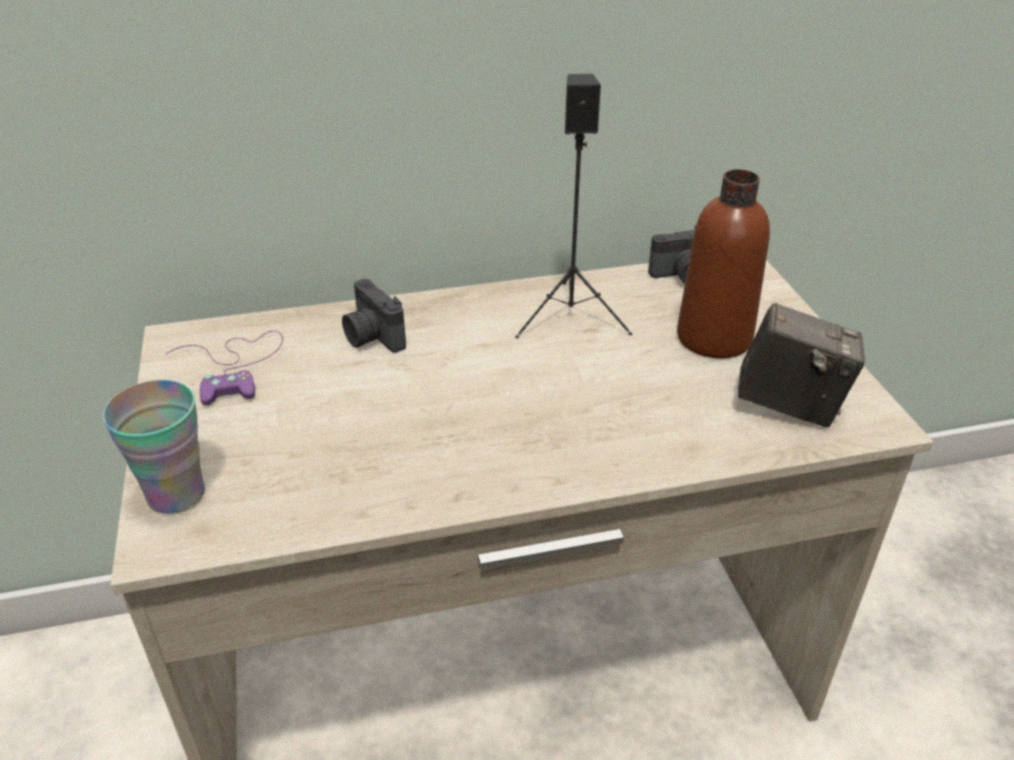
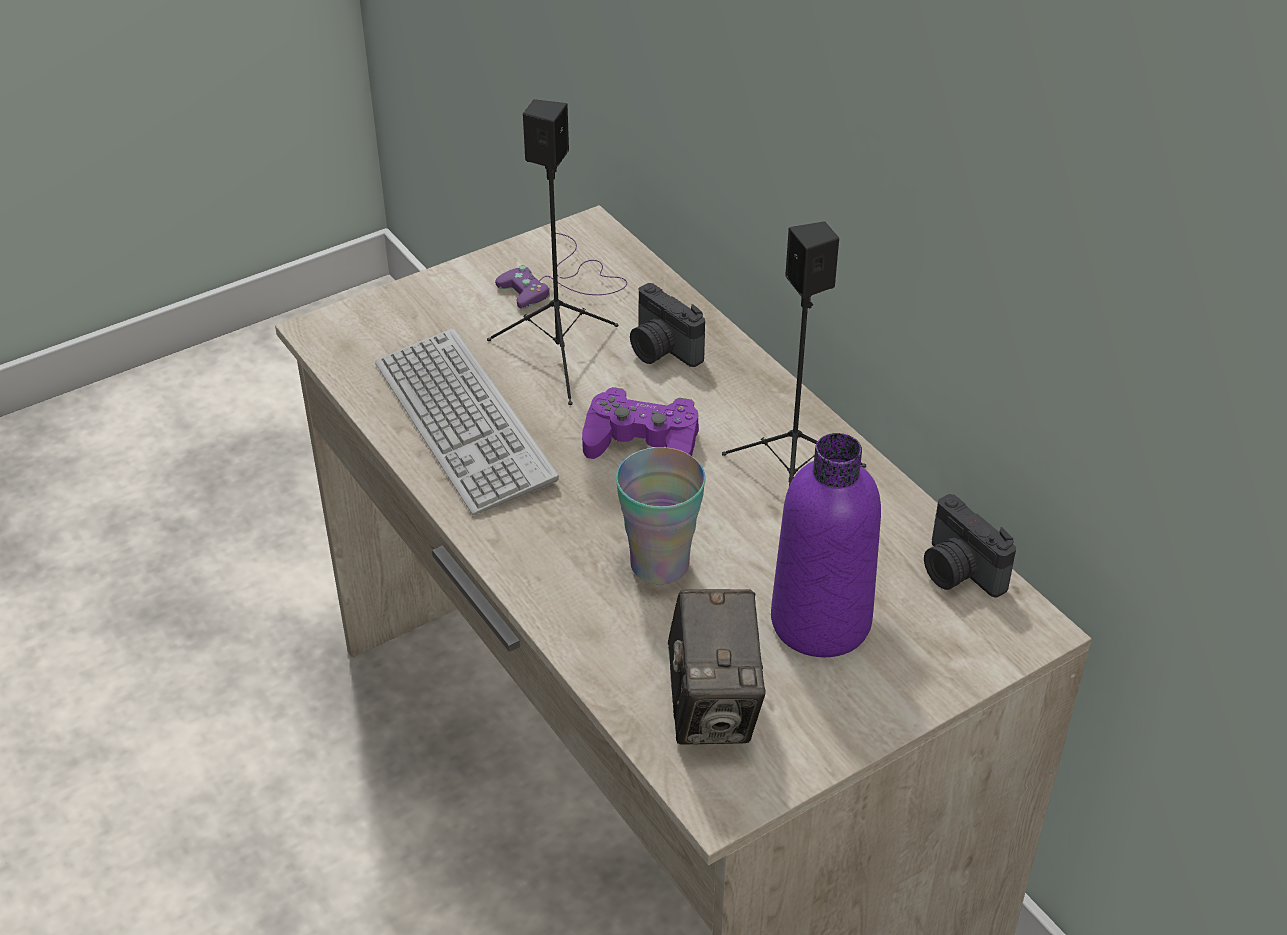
camera: 70 degrees right, 5 degrees up
cup [103,380,205,514] -> cup moved to [616,447,706,585]
camera [342,279,406,353] -> camera turned 75 degrees counterclockwise [630,283,705,367]
brown bottle [677,169,770,358] -> purple bottle [771,433,881,657]
none -> keyboard [375,328,559,515]
none -> black speaker [487,99,618,405]
none -> purple game controller [582,387,699,459]

